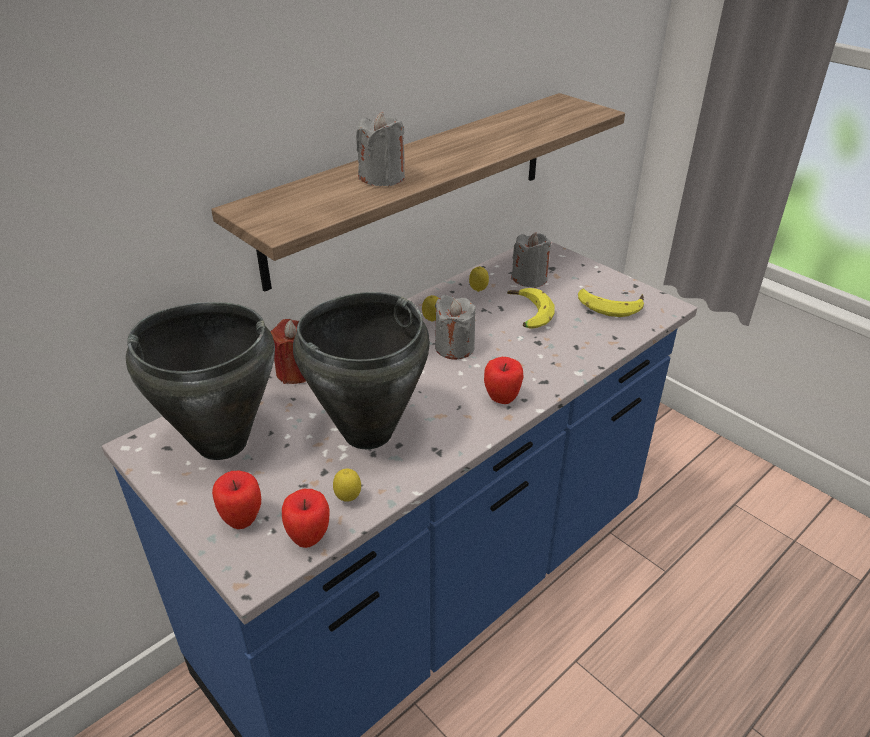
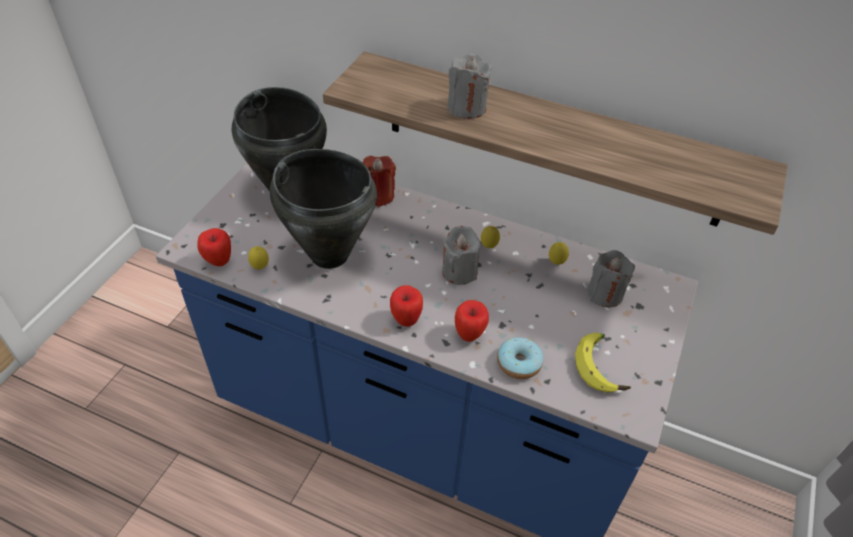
camera: 65 degrees right, 10 degrees up
apple [212,471,261,529] -> apple moved to [455,300,489,341]
banana [507,288,555,328] -> none
none -> donut [497,337,543,379]

